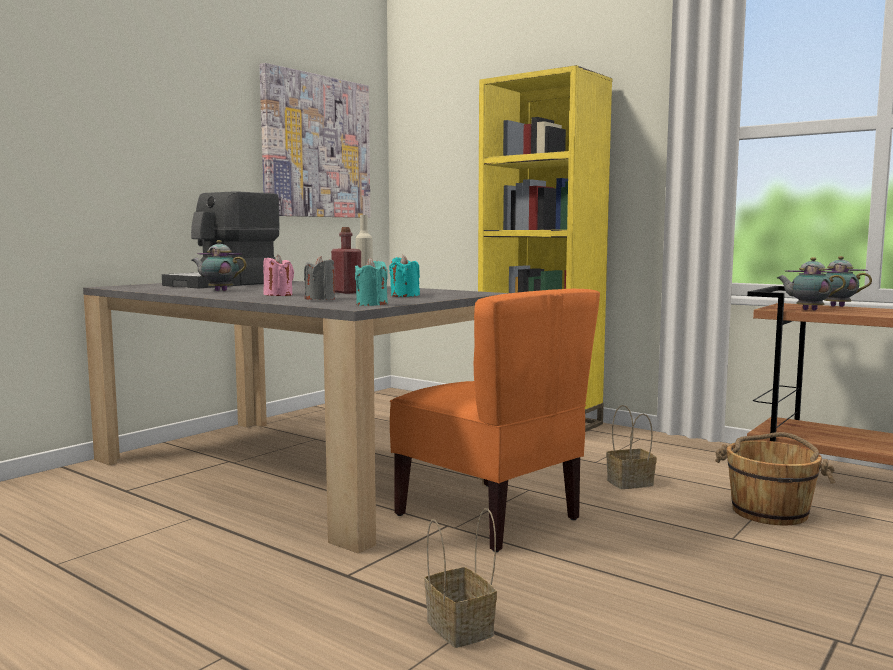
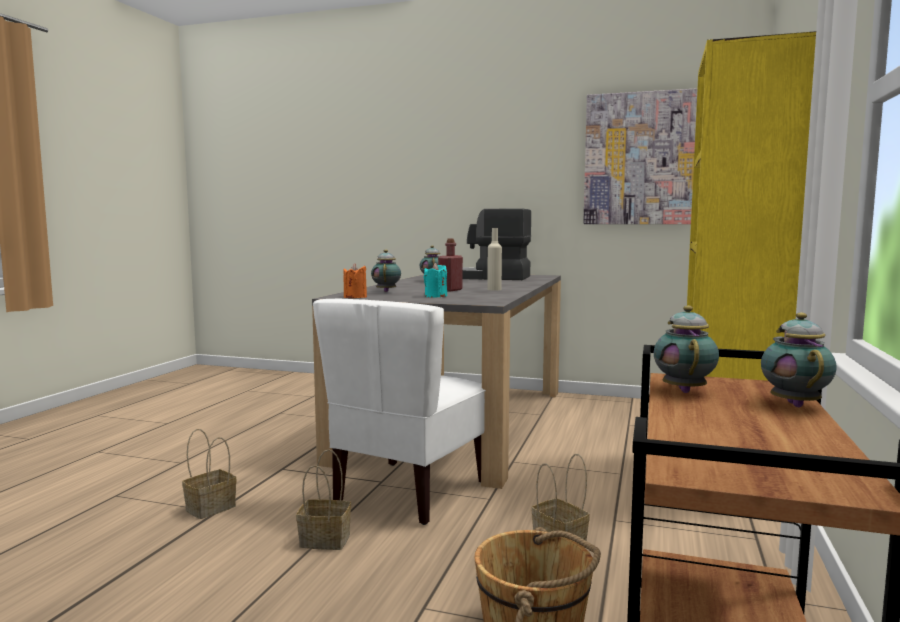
camera: 70 degrees right, 0 degrees up
pink candle [263,255,294,296] -> none
grey candle [304,256,335,300] -> teapot [371,250,401,292]
turquoise candle [355,258,388,306] -> orange candle [343,263,367,298]
orange chair [390,289,600,552] -> white chair [313,299,486,525]
none -> basket [296,449,351,550]

